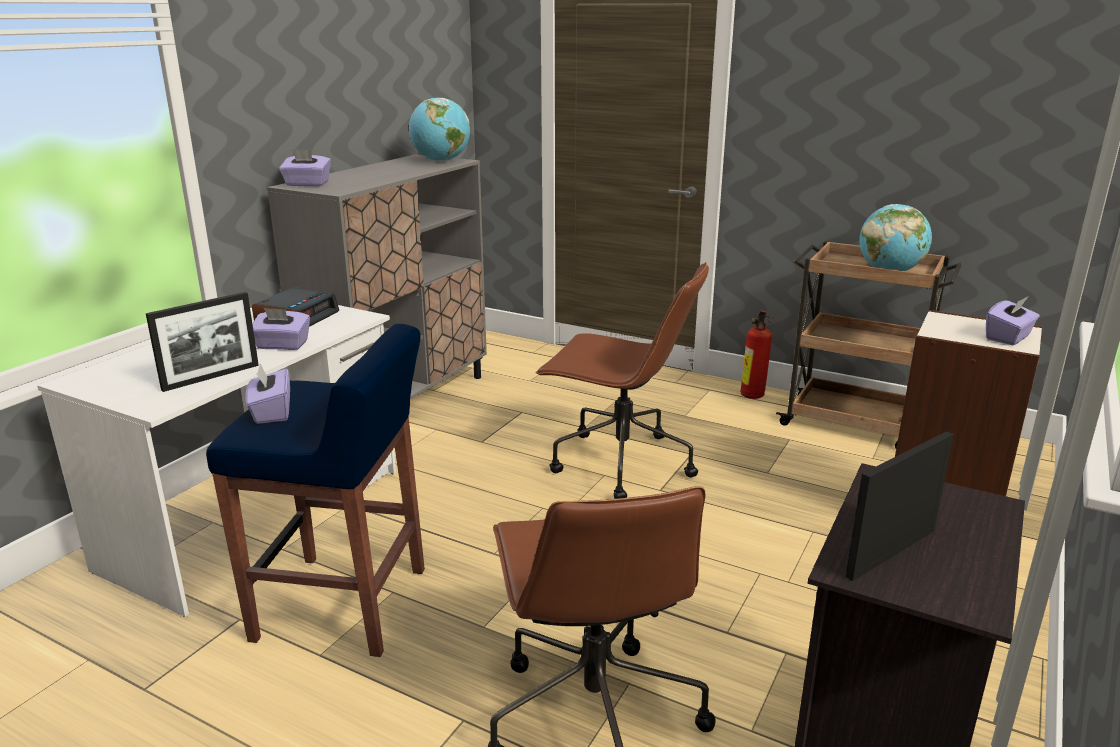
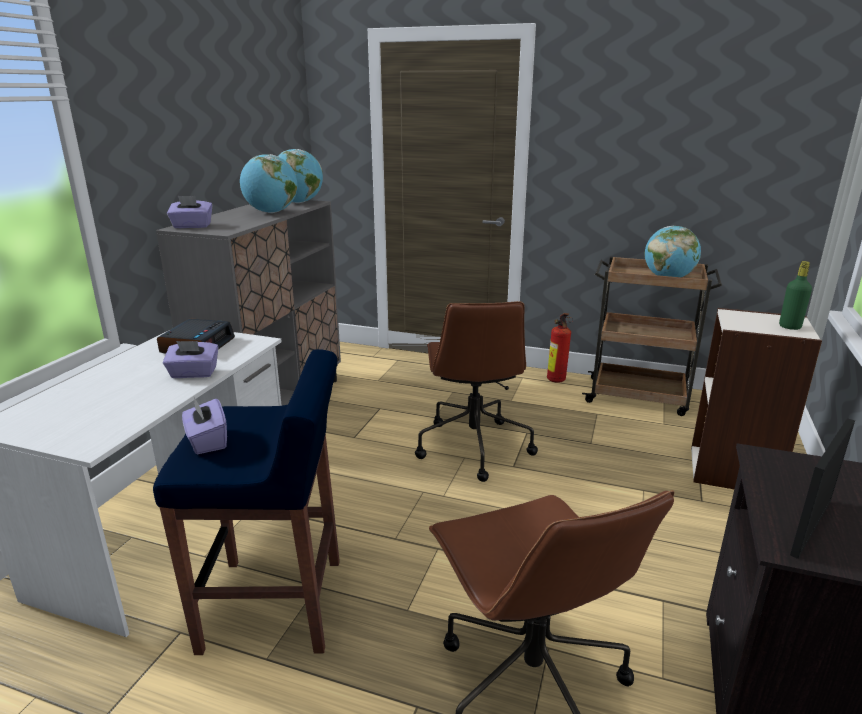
camera: 10 degrees left, 0 degrees up
picture frame [146,292,259,392] -> none
brown office chair [536,262,709,499] -> brown office chair turned 75 degrees clockwise [415,301,538,482]
purple tissue box [986,296,1039,345] -> green bottle [779,261,812,330]
none -> globe [240,154,297,213]

